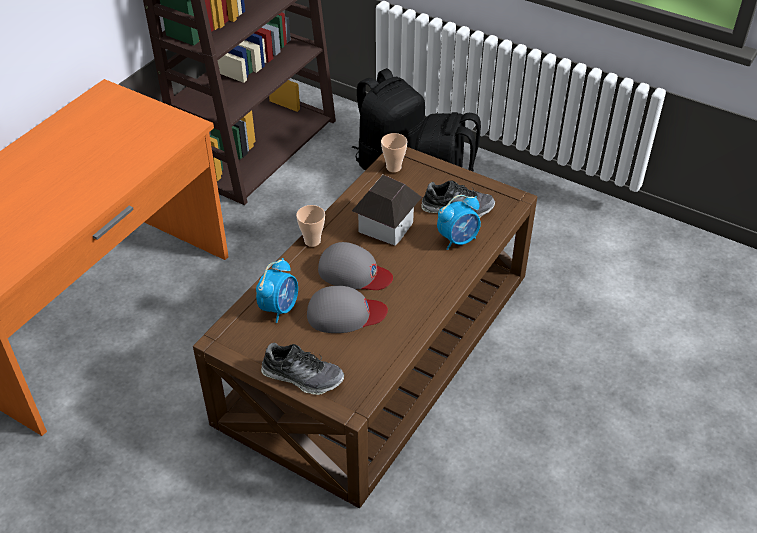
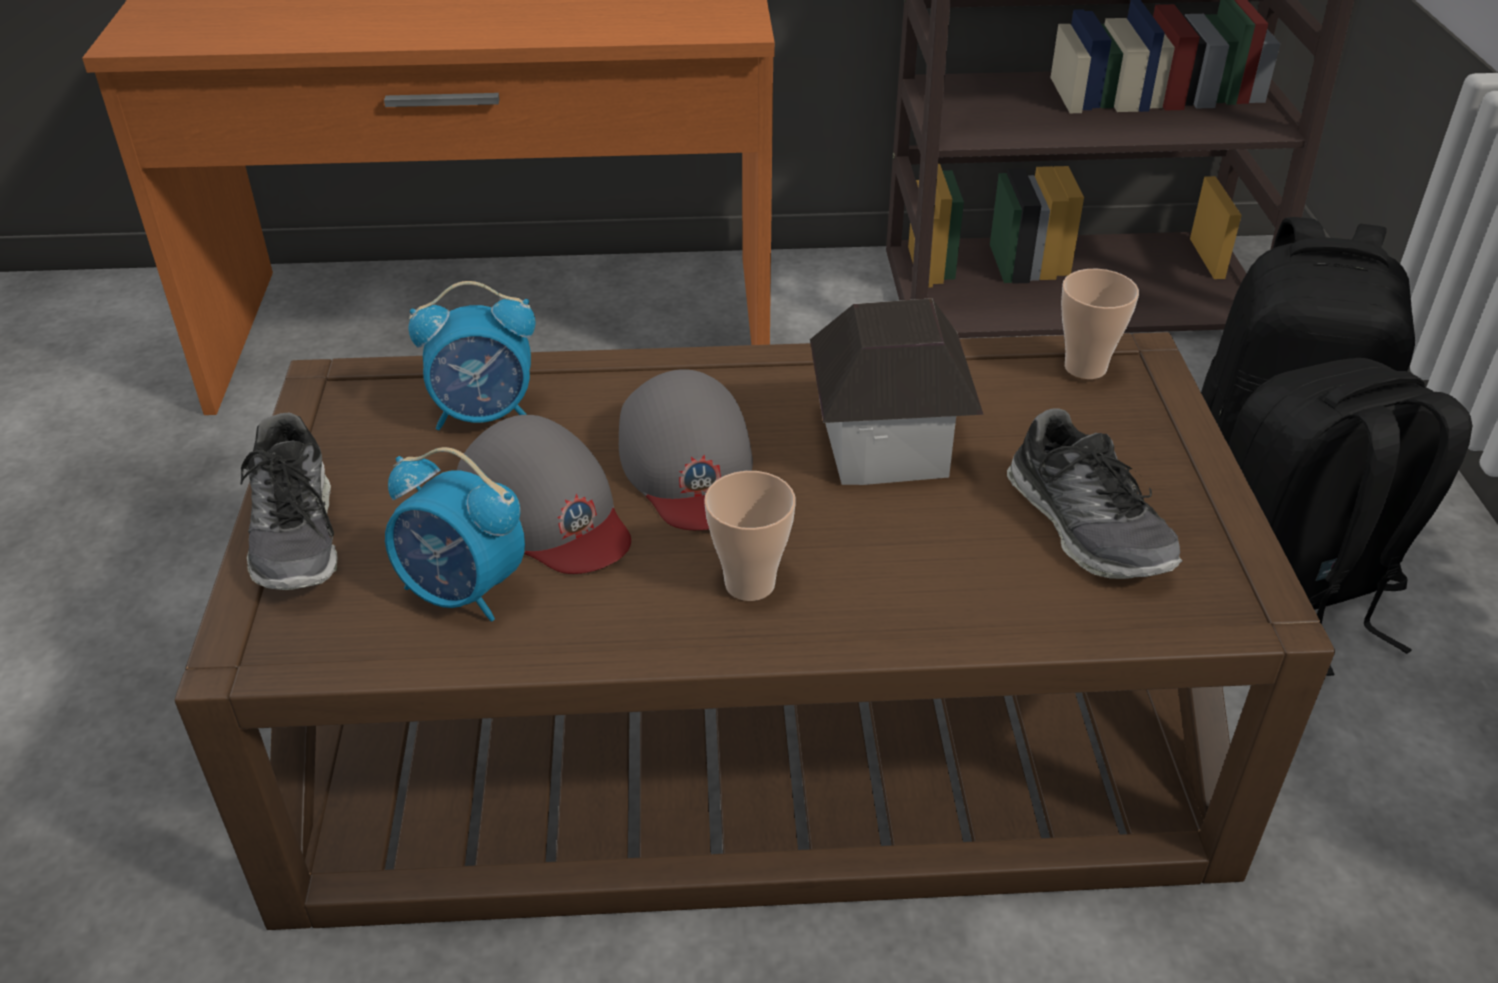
camera: 55 degrees right, 5 degrees down
cup [296,205,325,247] -> cup moved to [704,471,796,601]
alarm clock [437,195,481,250] -> alarm clock moved to [385,447,525,621]

